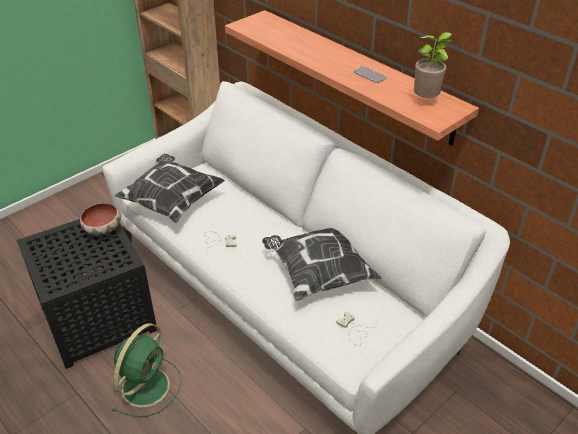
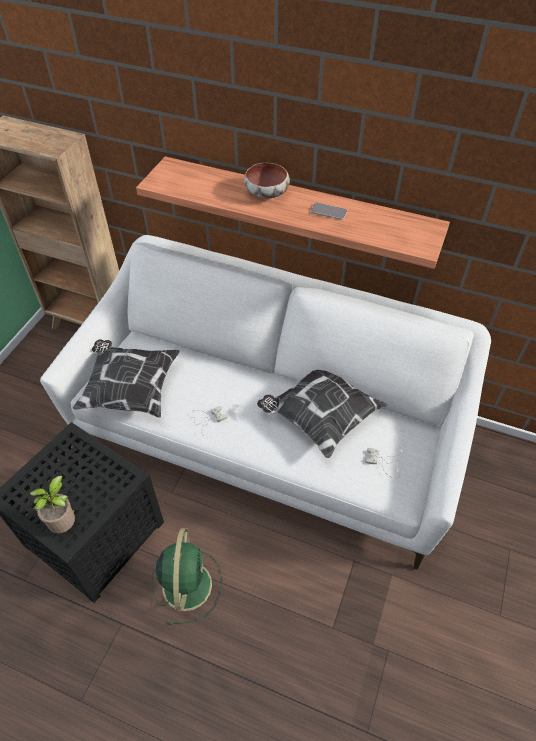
camera: 25 degrees left, 10 degrees up
bowl [80,203,121,235] -> bowl moved to [244,163,290,198]
potted plant [414,32,453,98] -> potted plant moved to [30,476,75,533]

